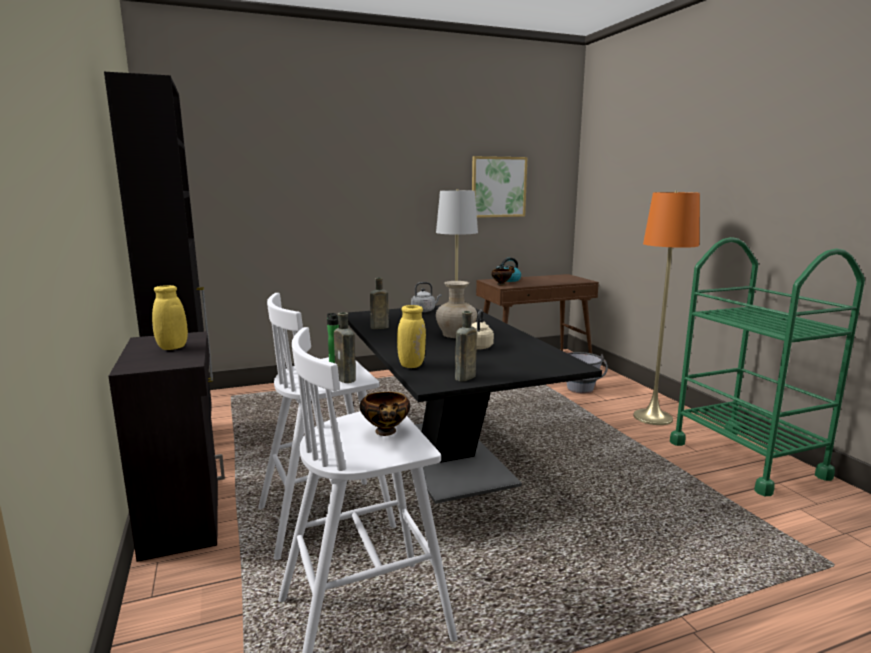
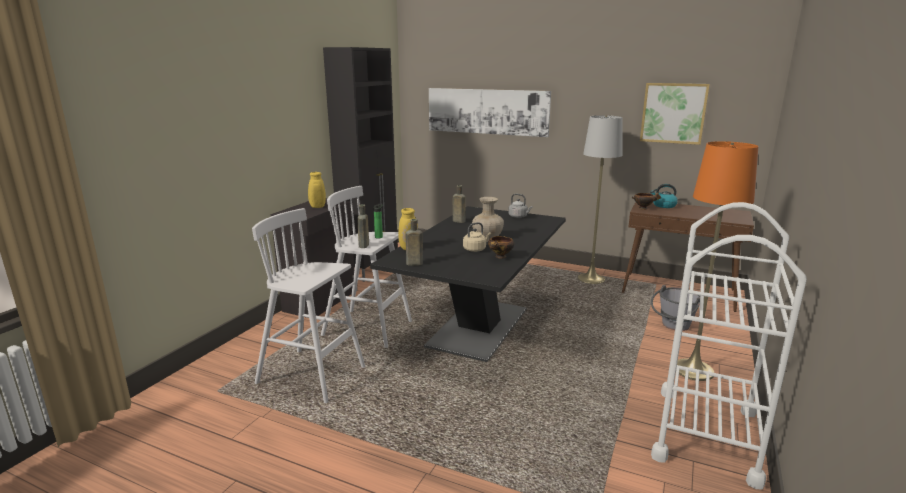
camera: 45 degrees right, 5 degrees up
bowl [359,392,410,436] -> bowl moved to [488,236,514,259]
green cart [670,237,865,496] -> white cart [651,202,807,490]
none -> picture [429,88,551,137]

